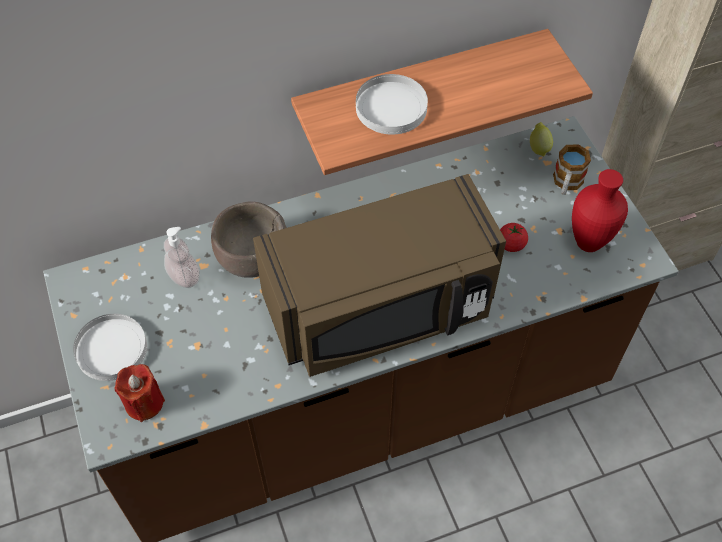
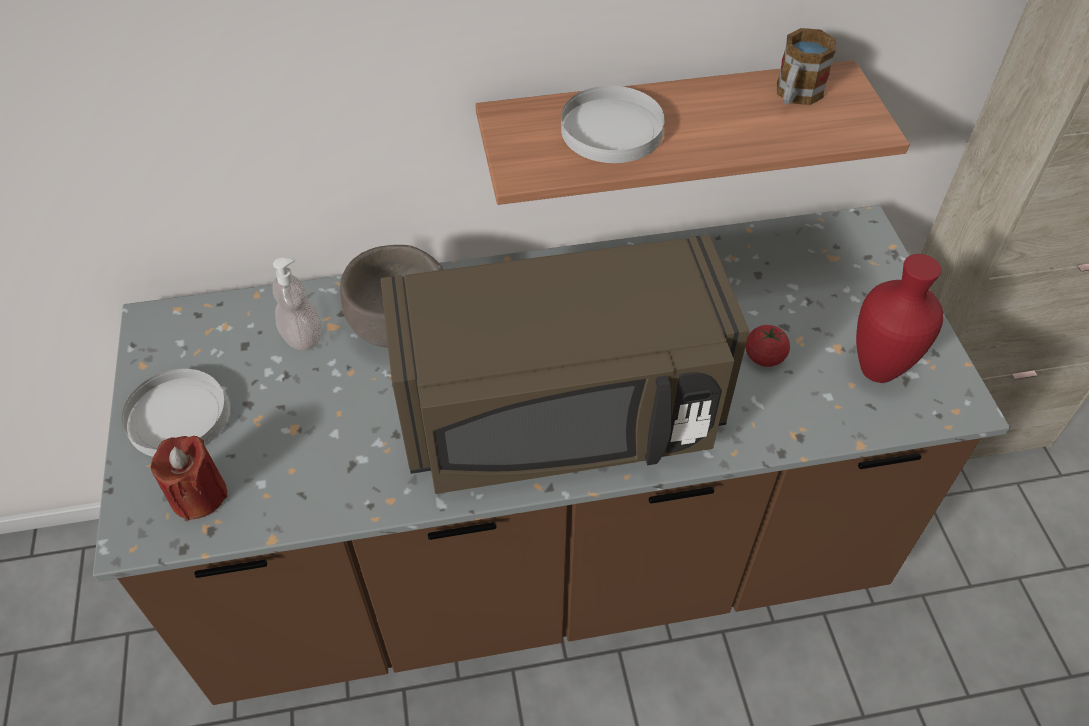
camera: 10 degrees right, 5 degrees down
lemon [530,122,553,157] -> none
mug [553,144,591,195] -> mug moved to [777,28,836,105]

